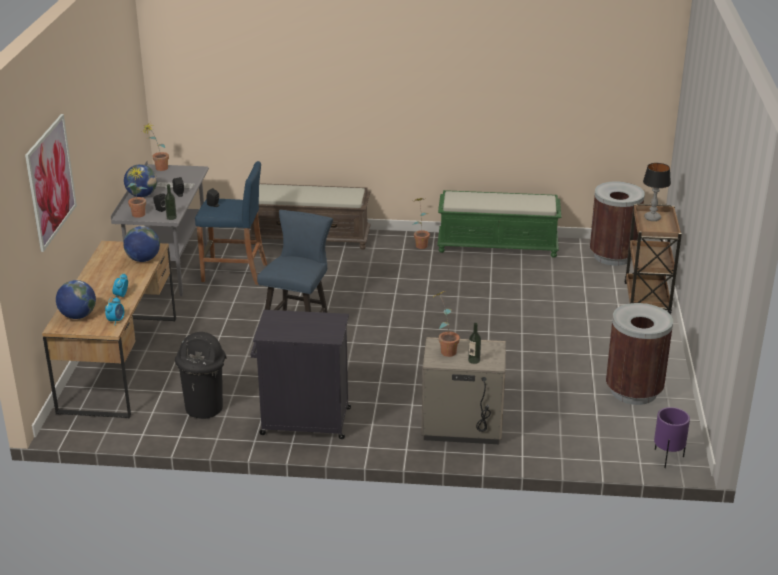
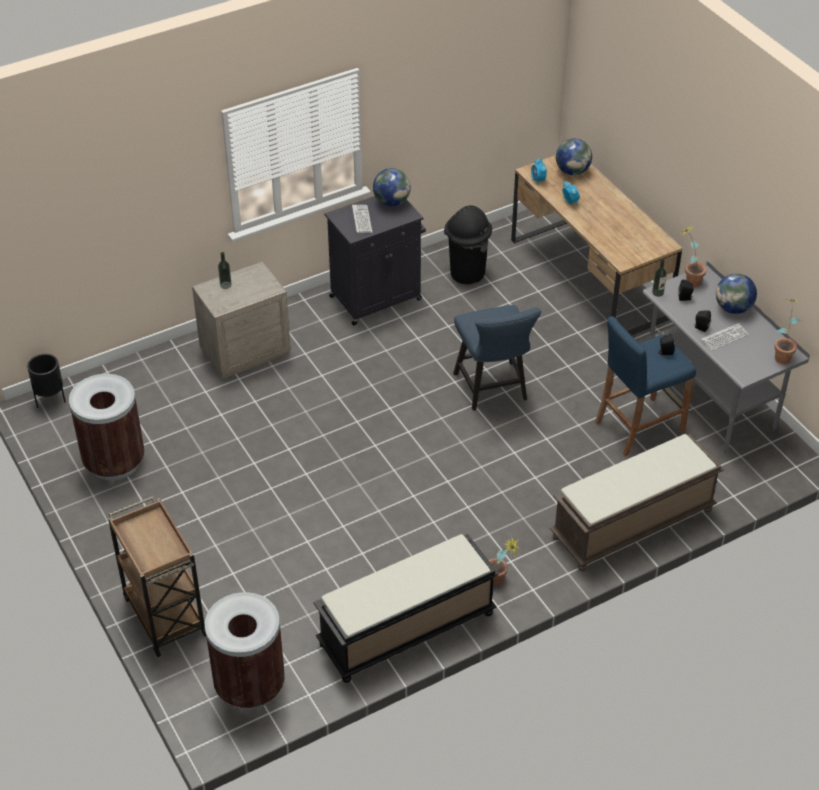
camera: 145 degrees right, 15 degrees up
picture [25,114,77,252] -> none
globe [123,226,160,262] -> globe moved to [373,168,411,206]
potted plant [433,291,460,357] -> none
green bench [437,190,561,258] -> black bench [313,534,499,683]
table lamp [643,163,671,221] -> none
purple planter [654,407,690,468] -> black planter [27,354,66,408]
none -> keyboard [352,205,372,233]

